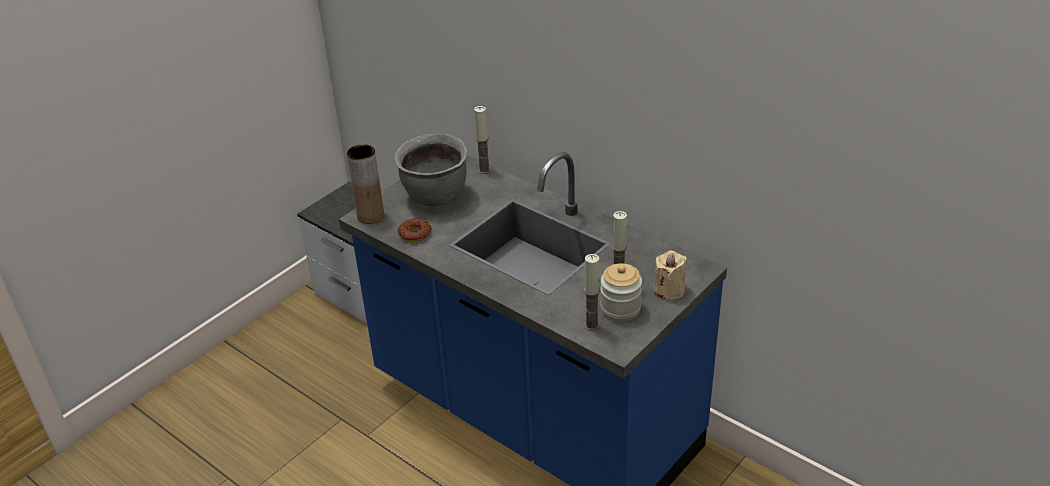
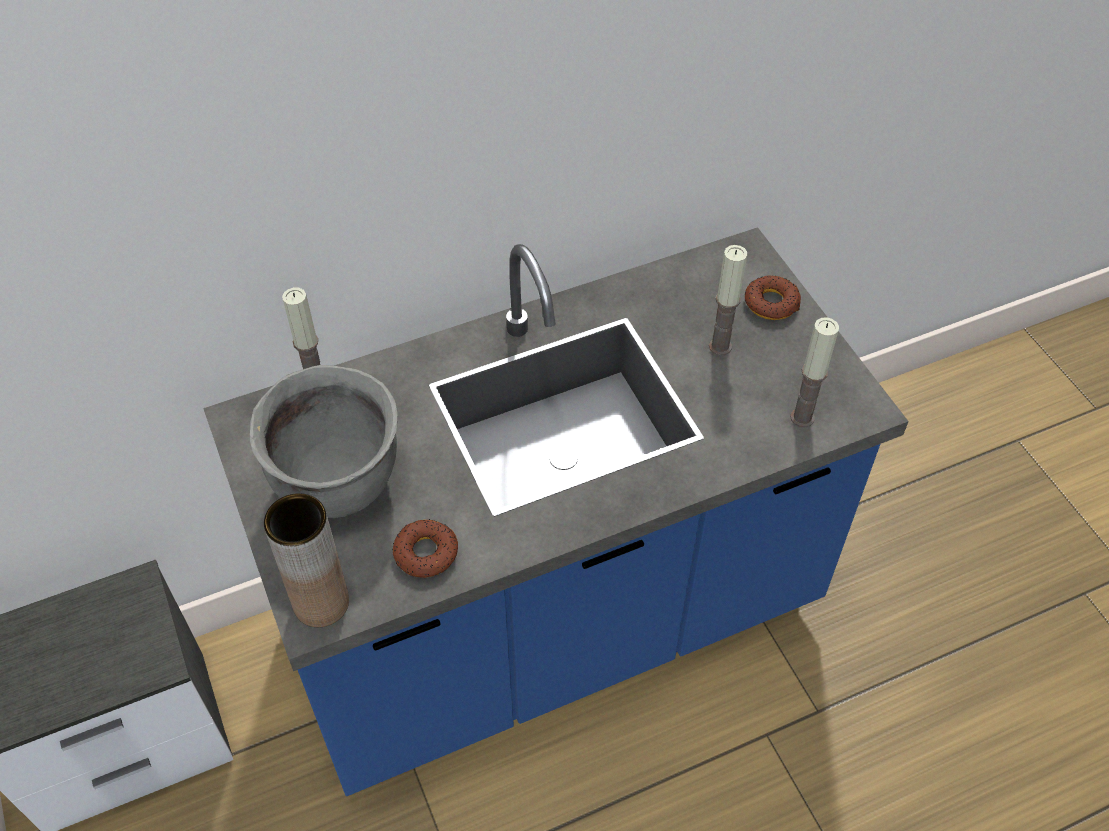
camera: 65 degrees left, 15 degrees up
jar [600,263,642,321] -> none
beige candle [654,251,687,300] -> donut [744,275,801,320]

